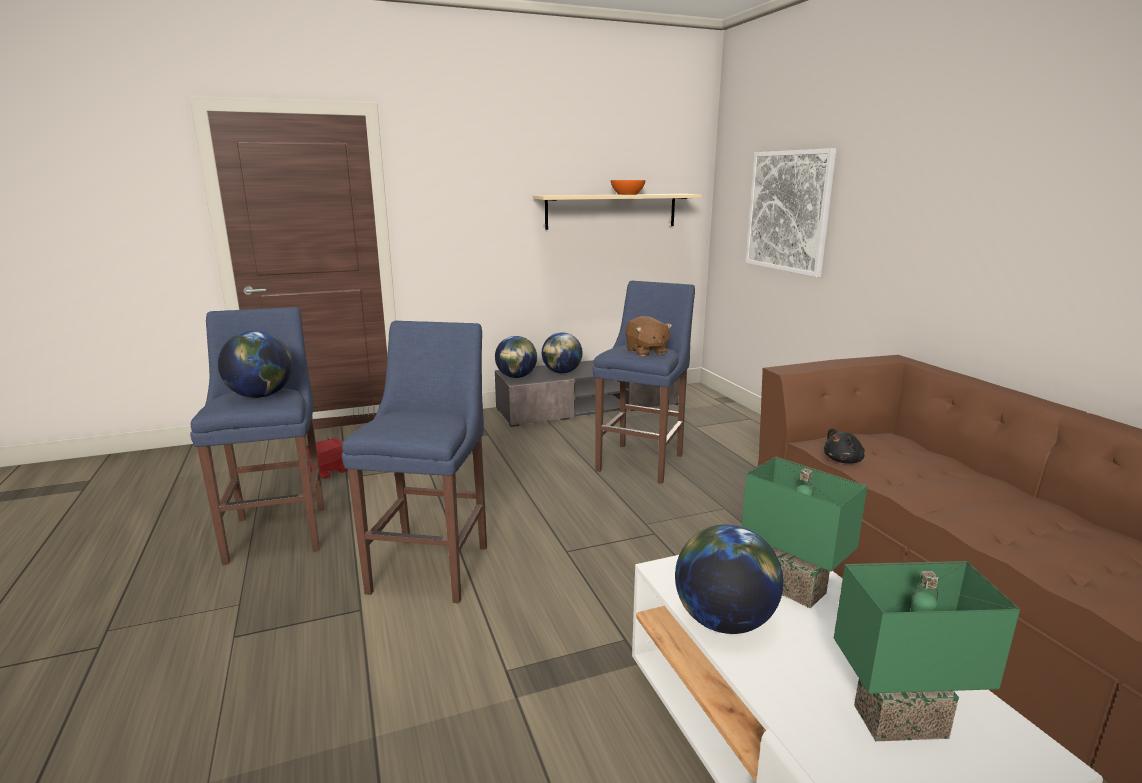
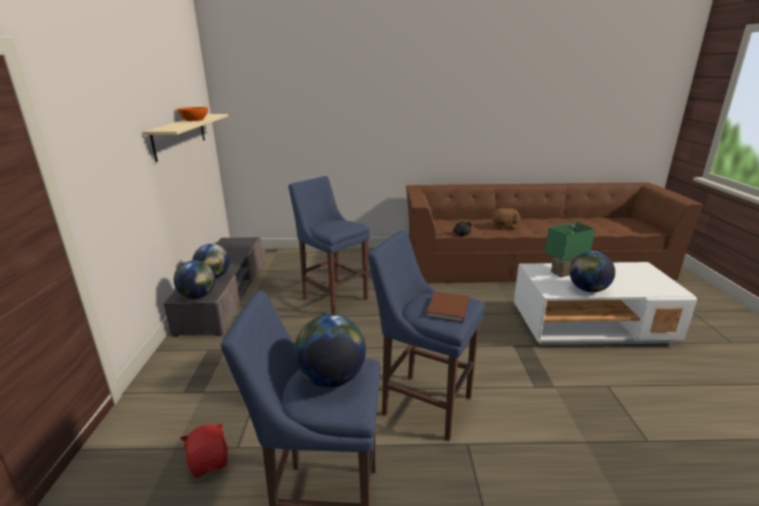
camera: 70 degrees left, 5 degrees up
brown plush toy [625,316,672,356] -> brown plush toy moved to [492,208,521,230]
picture [745,148,836,277] -> none
green table lamp [834,561,1020,741] -> none
none -> brown book [426,292,469,322]

